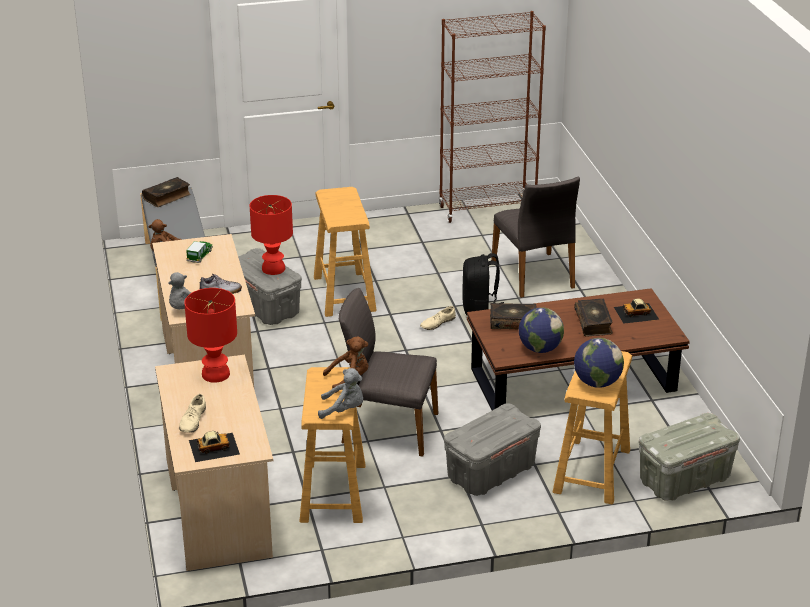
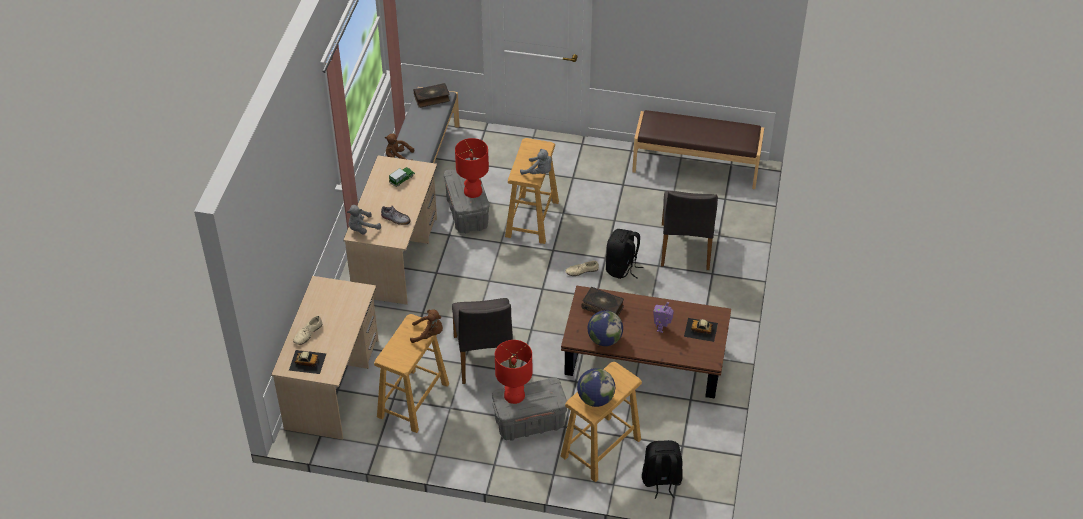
camera: 25 degrees right, 15 degrees up
red table lamp [184,288,237,383] -> red table lamp moved to [495,340,532,404]
grey plush toy [318,368,363,419] -> grey plush toy moved to [520,149,552,175]
grey chair [339,288,438,457] -> grey chair turned 135 degrees counterclockwise [452,298,513,384]
brown bookcase [439,11,546,223] -> brown bench [632,110,764,189]
book [574,299,613,337] -> toy robot [653,302,674,333]
grey storage box [639,413,740,501] -> black backpack [642,440,683,499]

